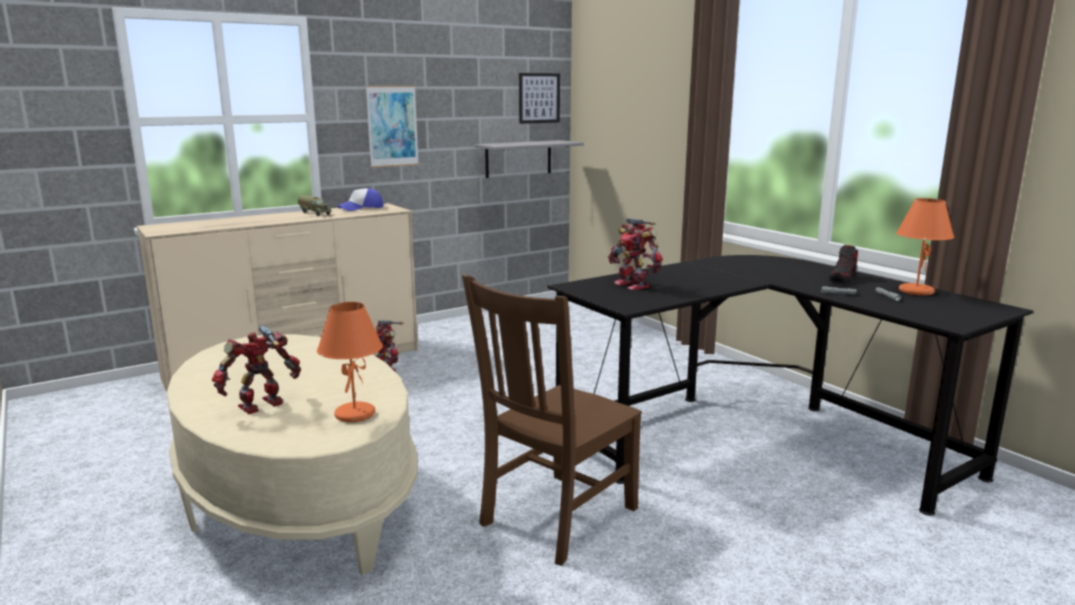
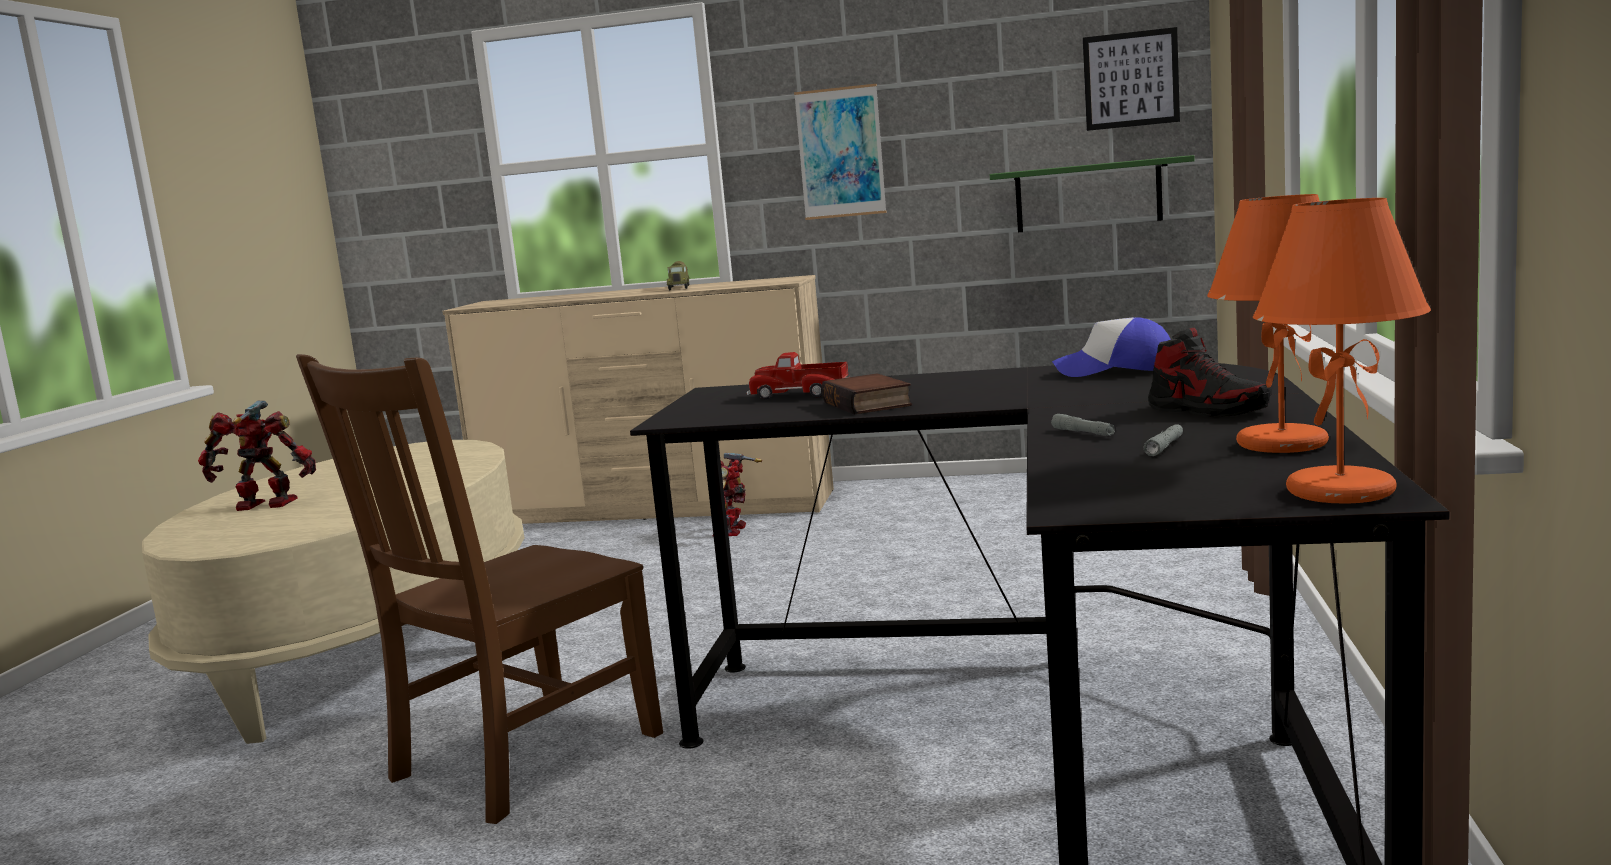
camera: 45 degrees right, 5 degrees down
orange table lamp [317,302,383,422] -> orange table lamp moved to [1253,198,1431,504]
cap [338,188,383,211] -> cap moved to [1052,317,1171,377]
brown chair [462,274,642,566] -> brown chair turned 45 degrees counterclockwise [296,354,663,824]
grey shelf [474,140,584,178] -> green shelf [990,155,1195,232]
toy robot [608,218,663,290] -> toy truck [747,352,849,399]
shoe [829,245,858,284] -> shoe turned 120 degrees counterclockwise [1148,328,1271,417]
none -> book [821,373,912,415]

